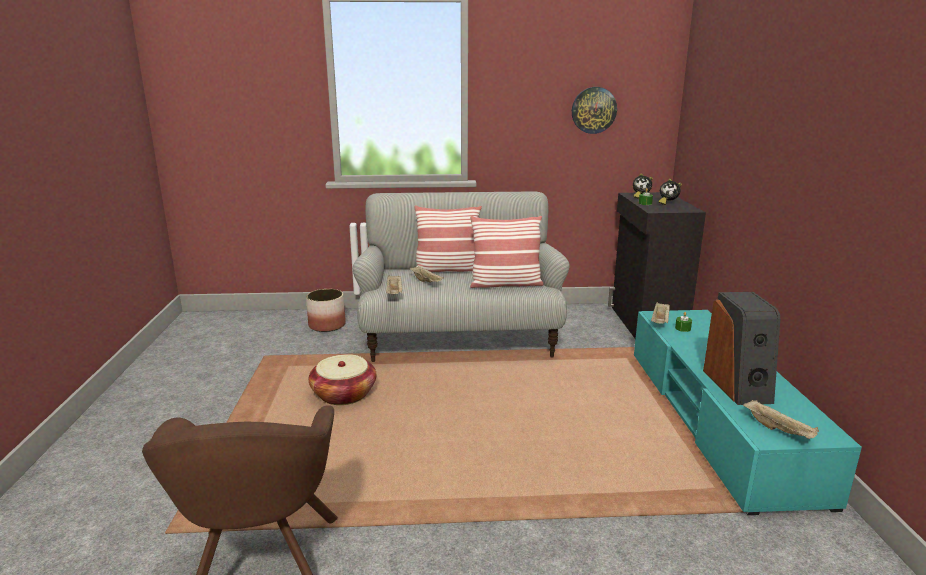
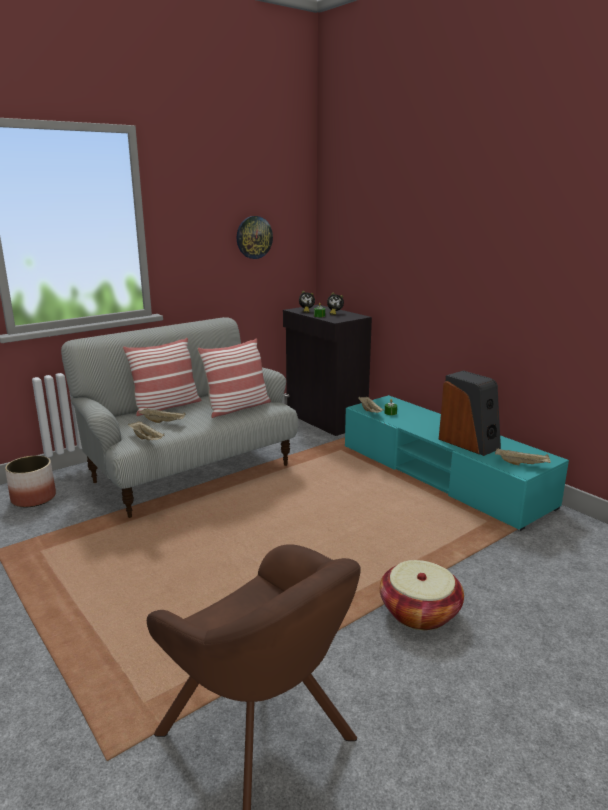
camera: 35 degrees left, 0 degrees up
basket [308,354,376,405] -> basket moved to [380,560,464,630]

